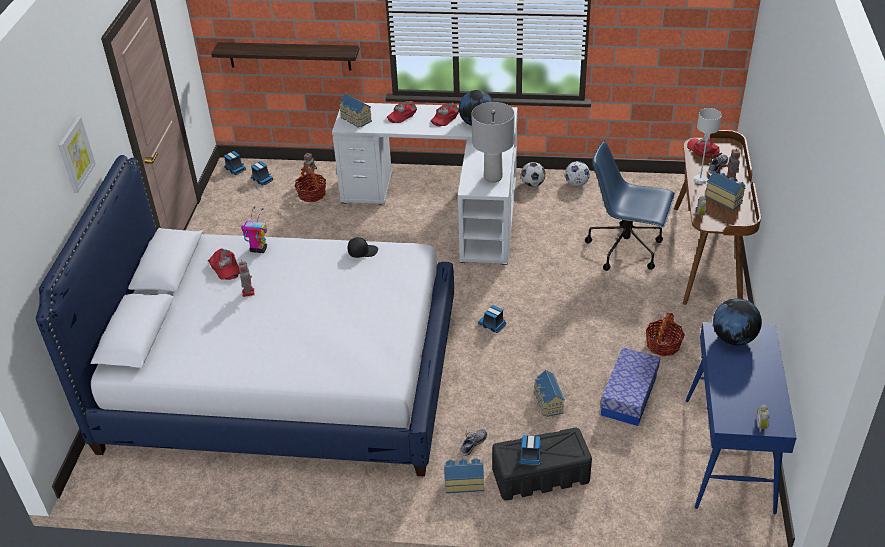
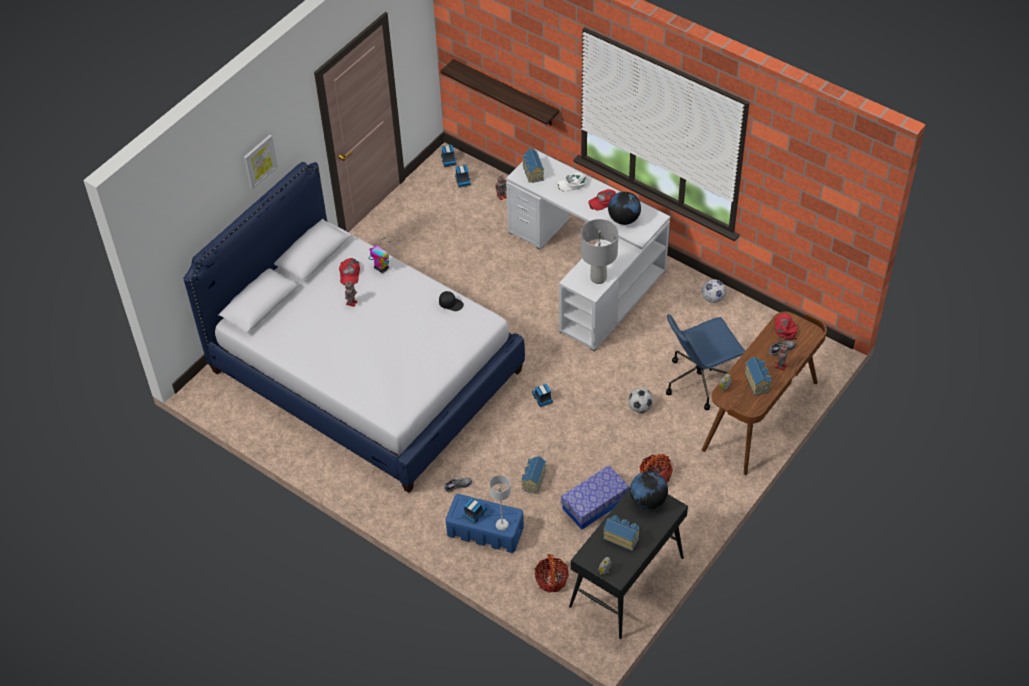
camera: 30 degrees right, 10 degrees up
basket [294,165,326,202] -> basket moved to [534,554,569,593]
red cap [387,101,417,123] -> white cap [556,172,587,192]
toy house [444,458,484,493] -> toy house moved to [603,516,640,551]
black storage box [492,428,592,501] -> blue storage box [446,494,524,553]
football [521,162,546,187] -> football moved to [628,388,653,413]
blue office chair [585,140,675,271] -> blue office chair turned 75 degrees counterclockwise [666,314,745,410]
blue console table [686,322,797,514] -> black console table [569,489,688,639]
grey table lamp [693,108,722,184] -> grey table lamp moved to [490,475,511,530]

